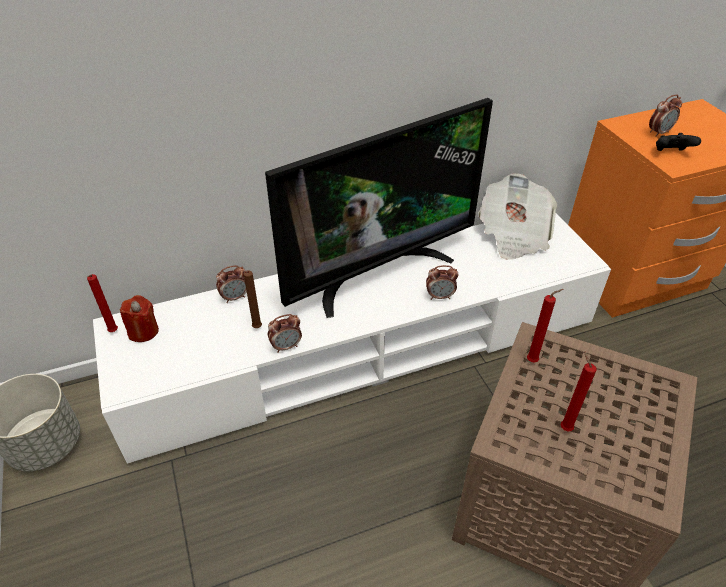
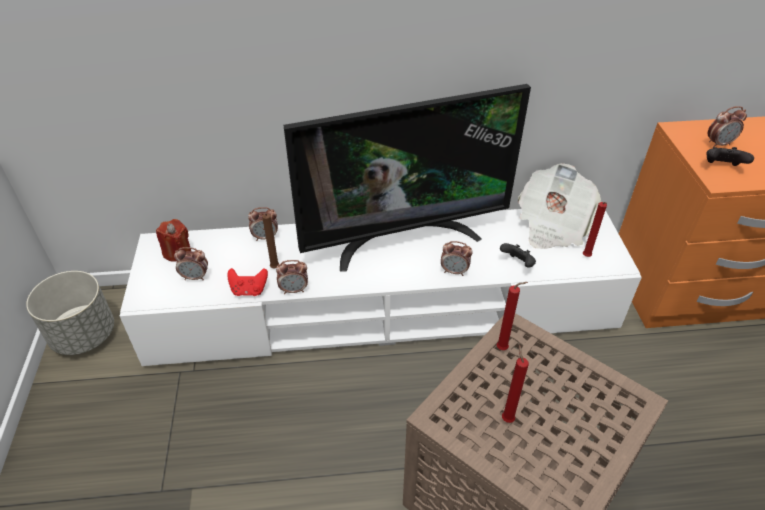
camera: 15 degrees right, 0 degrees up
red candle [87,274,118,332] -> red candle moved to [583,202,607,257]
none -> alarm clock [174,247,208,280]
none -> red game controller [227,268,268,296]
none -> black game controller [500,243,536,268]

